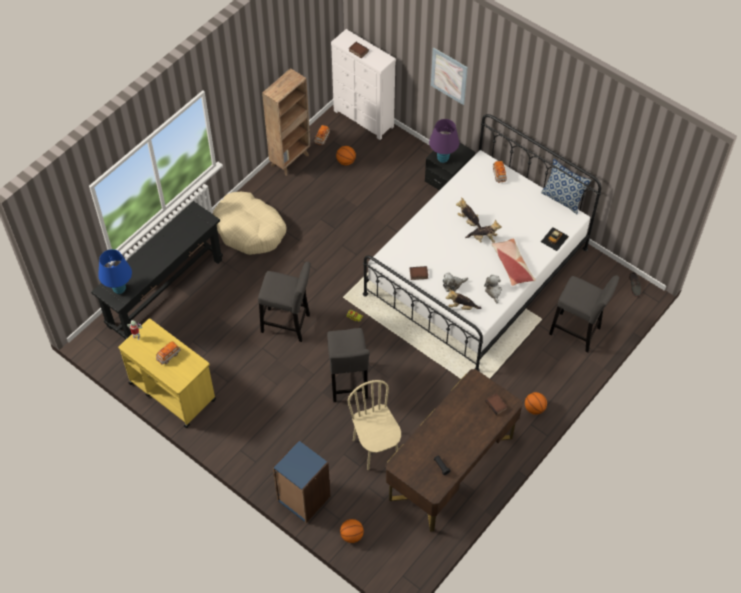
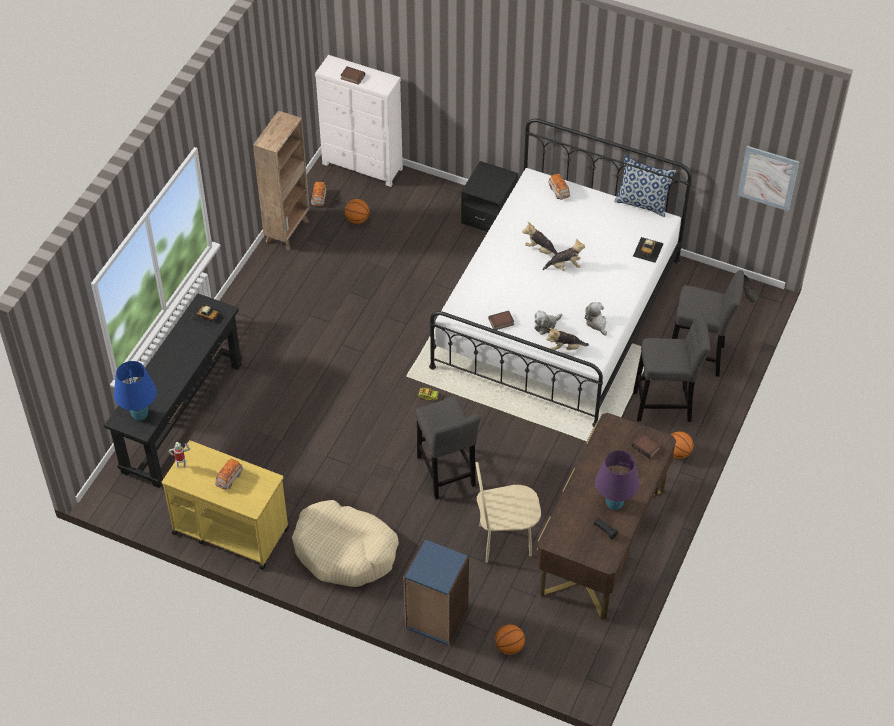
camera: 15 degrees left, 5 degrees down
beige dog bed [213,192,287,255] -> beige dog bed moved to [292,500,399,587]
grey stool [258,262,311,342] -> grey stool moved to [633,313,710,422]
beige chair [347,380,401,470] -> beige chair turned 60 degrees counterclockwise [475,462,541,563]
purple table lamp [429,119,459,163] -> purple table lamp moved to [595,450,640,510]
picture [431,48,468,105] -> picture moved to [738,146,799,211]
pillow [492,239,536,286] -> none
none -> toy car [190,303,227,329]

